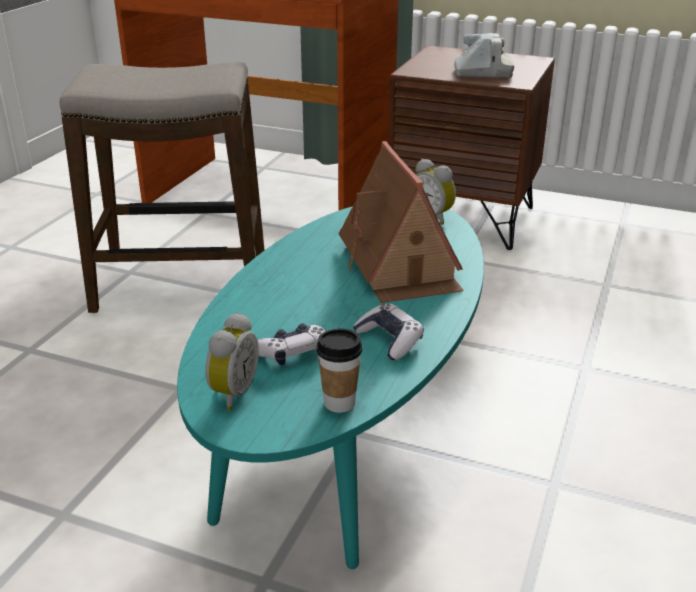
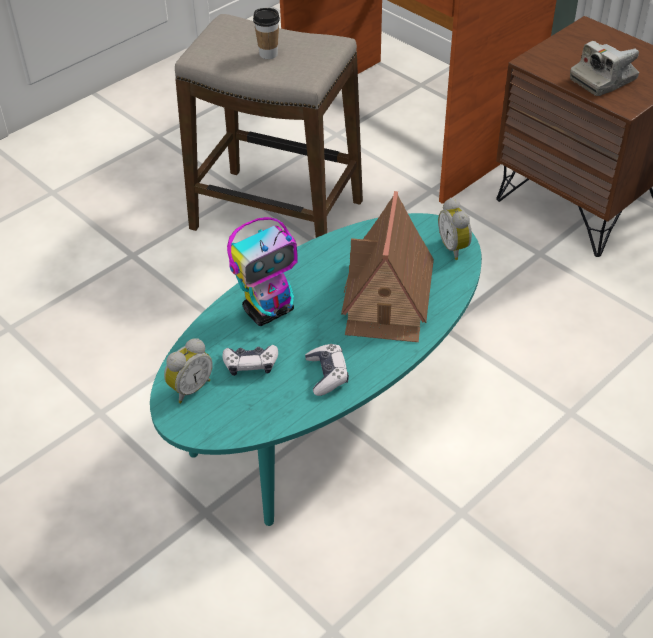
camera: 25 degrees right, 15 degrees up
cup [316,328,362,413] -> cup moved to [253,8,280,59]
camera [455,33,514,78] -> camera turned 120 degrees clockwise [570,41,639,96]
none -> toy robot [227,217,298,326]

